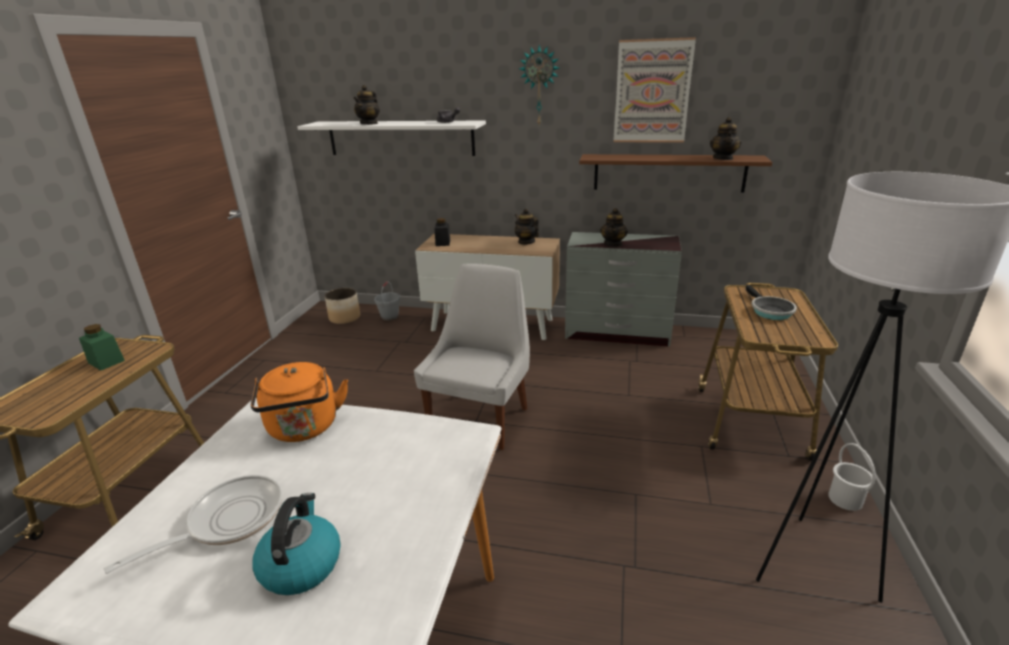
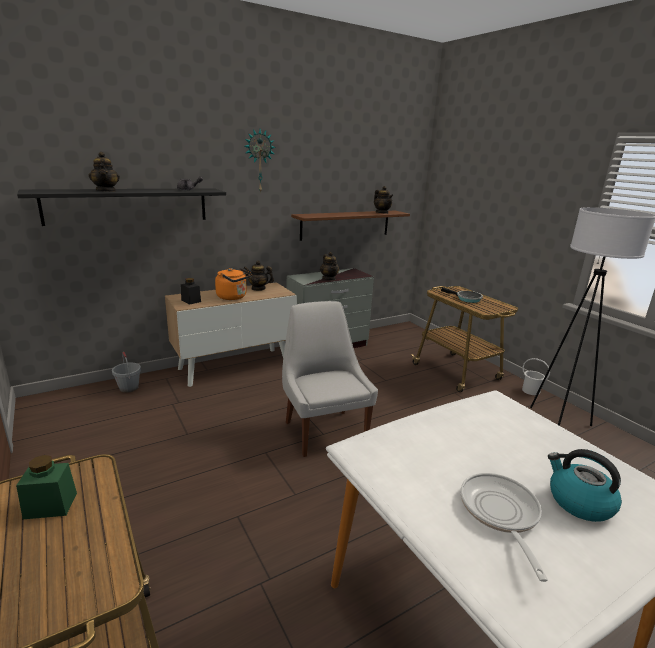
camera: 45 degrees left, 5 degrees down
orange kettle [251,362,348,442] -> orange kettle moved to [215,268,252,300]
white shelf [297,121,486,156] -> black shelf [17,188,226,226]
planter [325,288,360,324] -> none
picture [613,37,696,142] -> none

